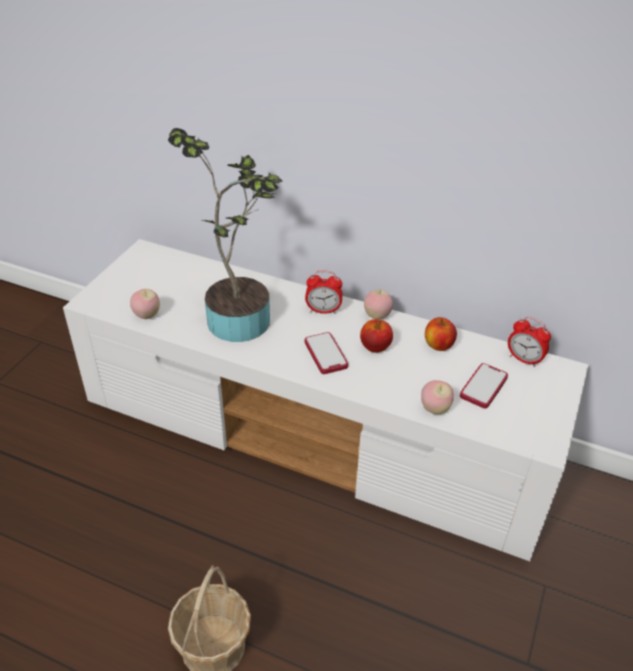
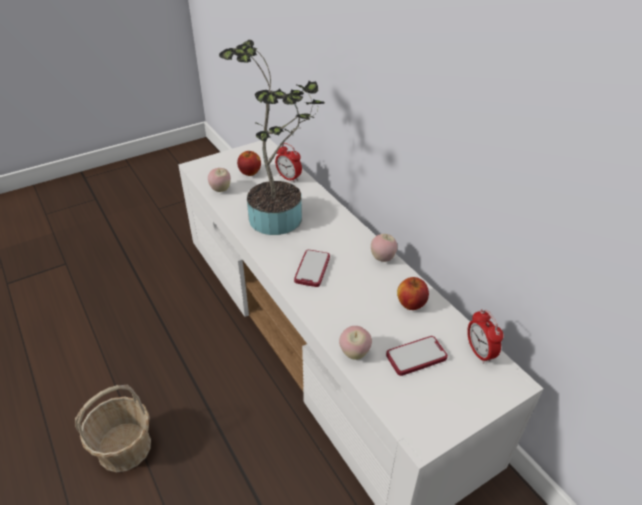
camera: 35 degrees right, 0 degrees up
alarm clock [305,270,342,314] -> alarm clock moved to [275,143,302,183]
apple [360,319,393,353] -> apple moved to [237,151,261,176]

